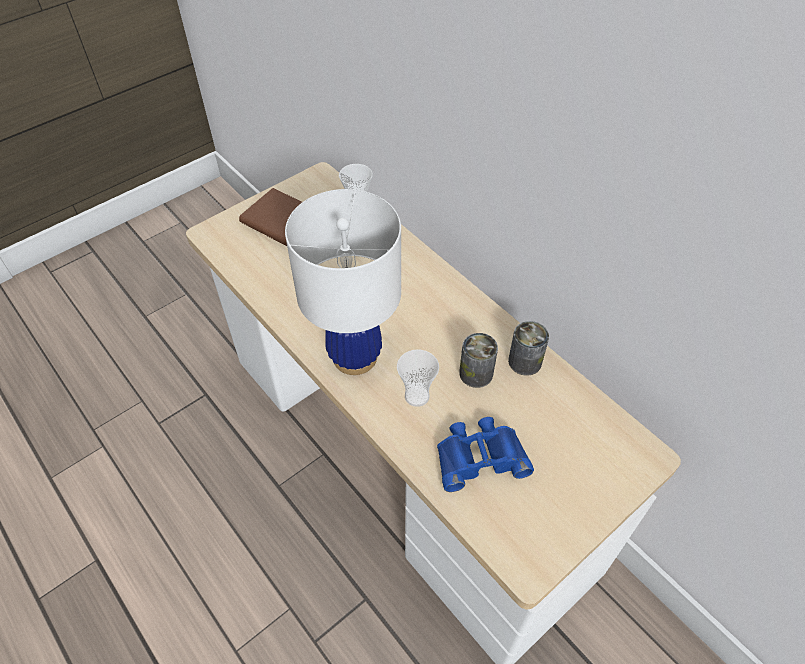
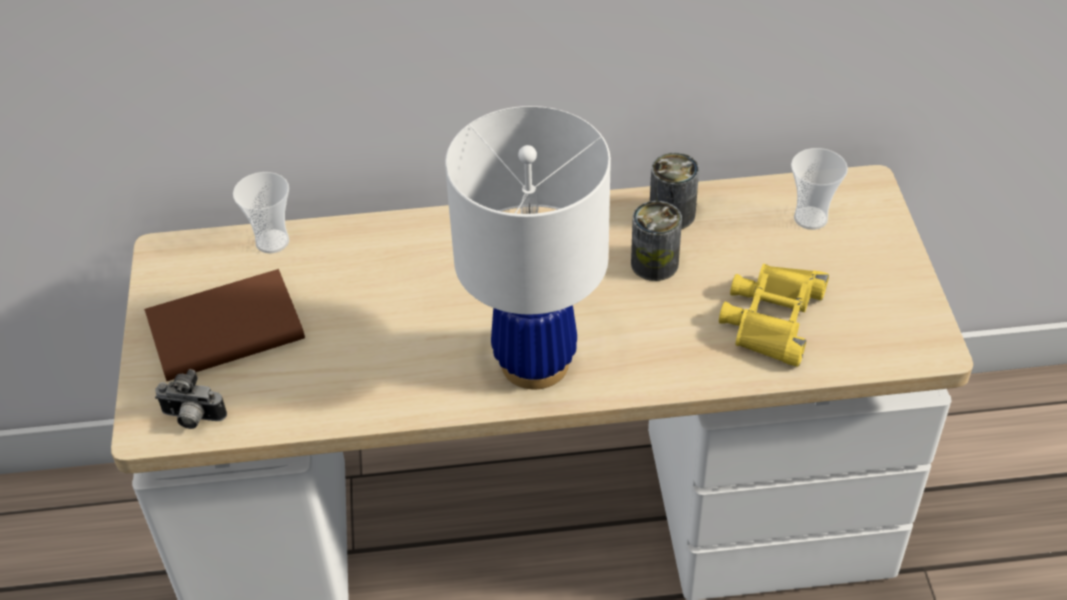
camera: 55 degrees left, 5 degrees down
cup [397,350,439,407] -> cup moved to [791,148,848,230]
blue binoculars [437,417,534,492] -> yellow binoculars [719,264,829,367]
none -> camera [155,369,227,429]

